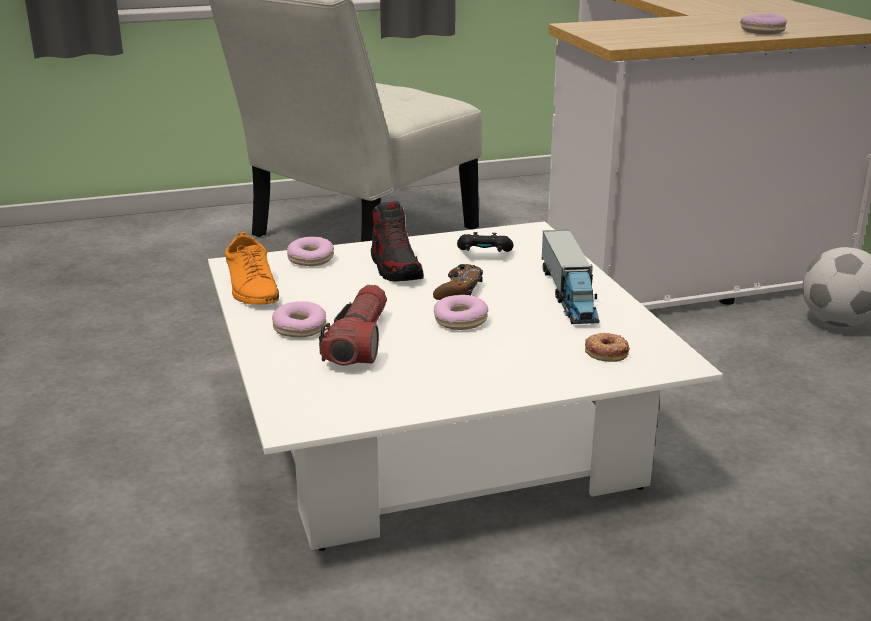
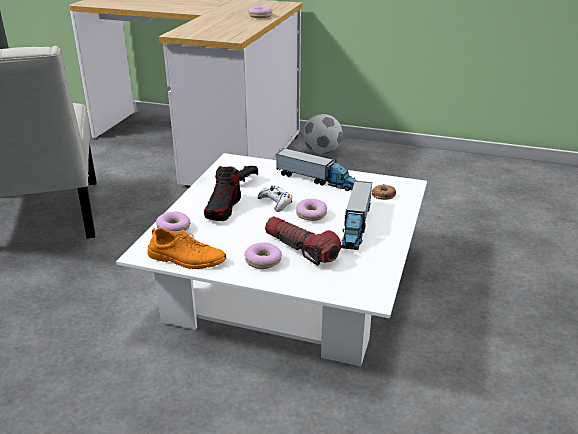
camera: 55 degrees left, 5 degrees up
shoe [371,201,424,282] -> shoe turned 90 degrees clockwise [204,166,241,221]
brown game controller [433,264,483,300] -> white game controller [258,186,292,212]
none -> toy truck [341,181,372,250]

